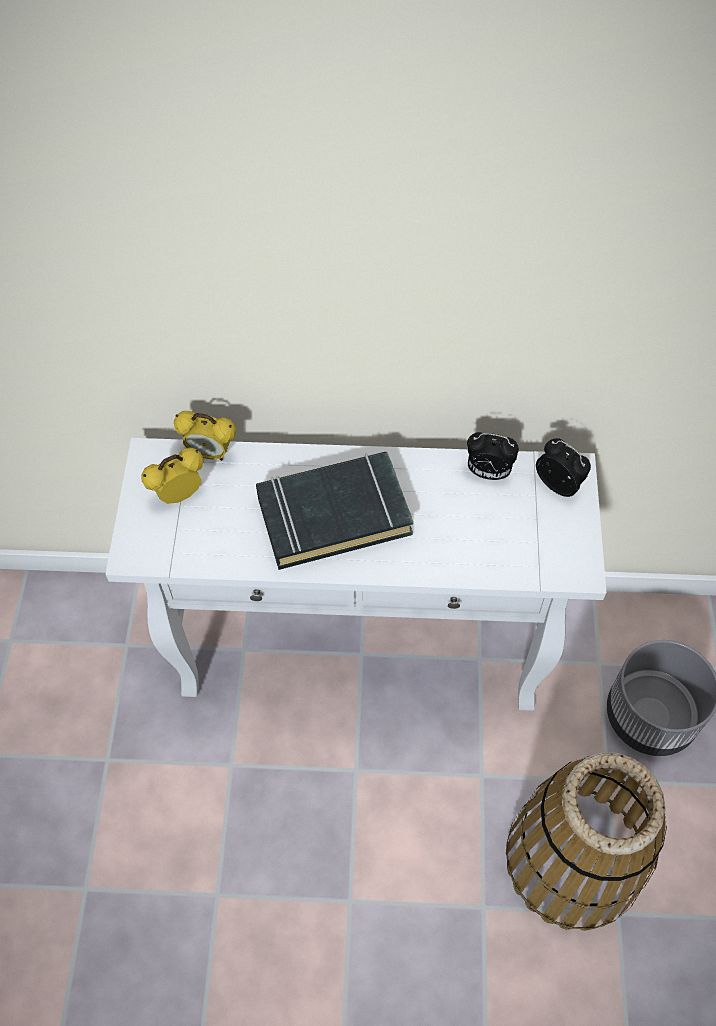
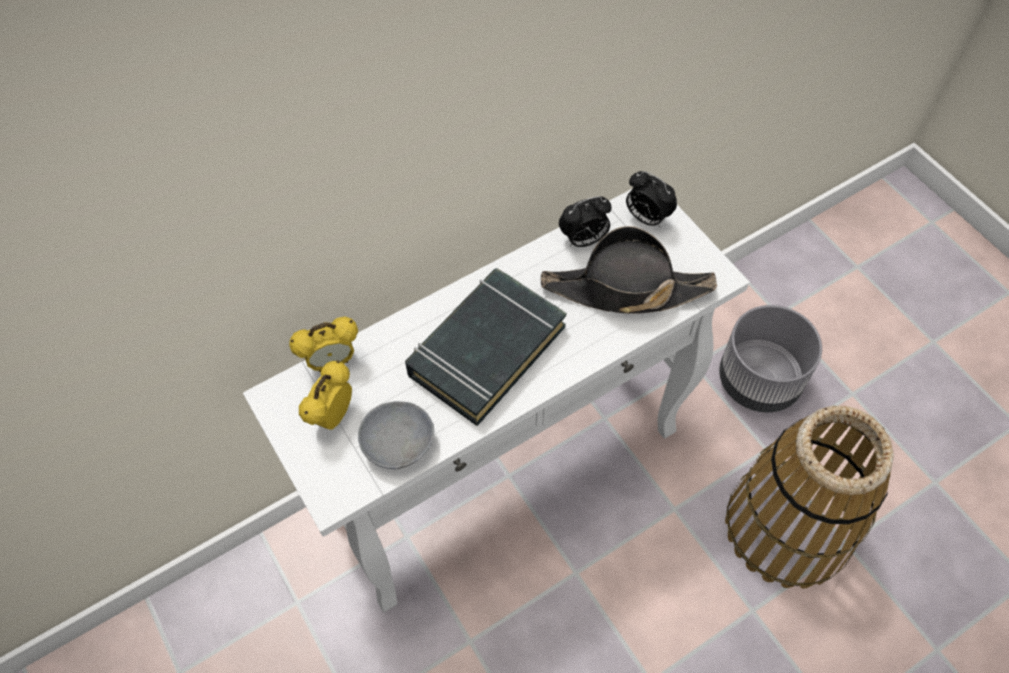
camera: 35 degrees left, 0 degrees up
alarm clock [536,438,591,497] -> alarm clock turned 150 degrees counterclockwise [626,171,677,227]
none -> grey bowl [358,401,434,469]
none -> black hat [541,226,717,314]

